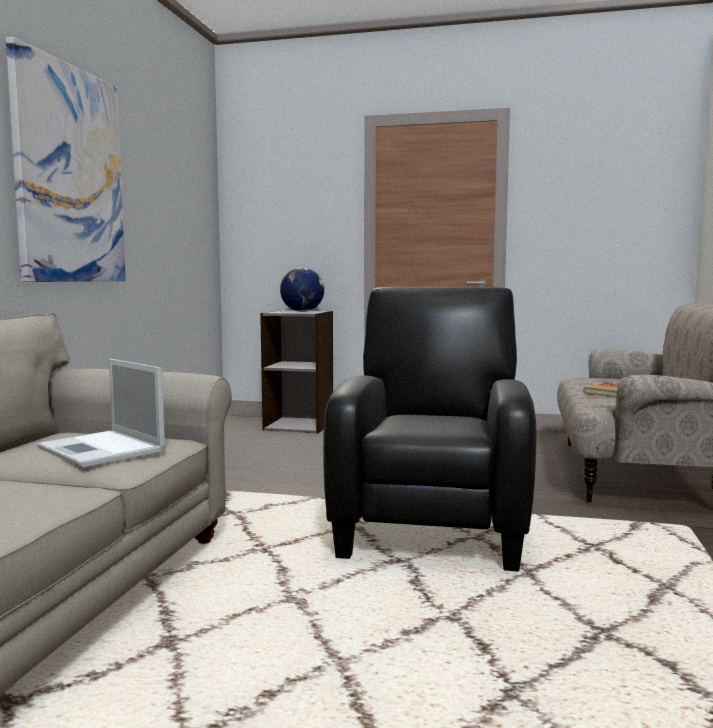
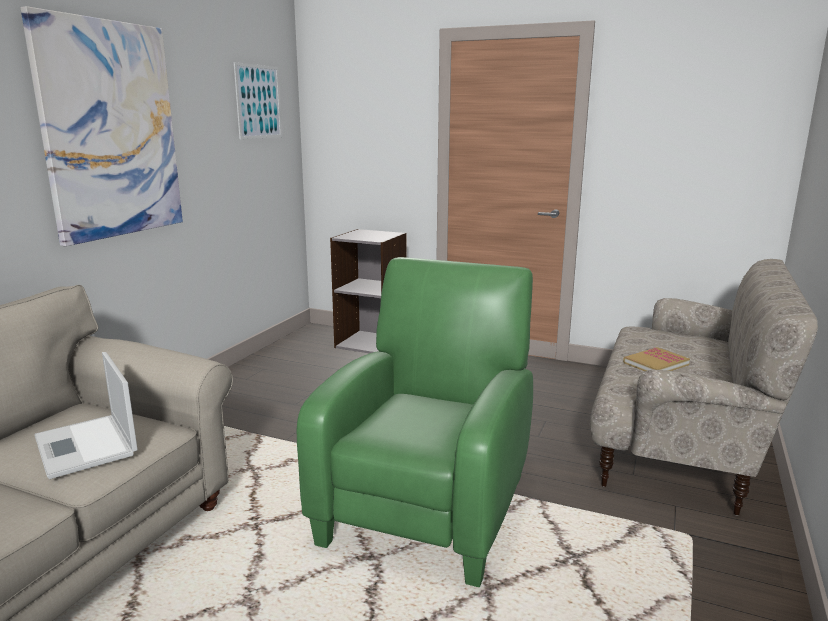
camera: 10 degrees right, 10 degrees up
globe [280,268,324,312] -> none
black armchair [323,287,537,571] -> green armchair [297,257,533,587]
none -> picture [234,62,282,139]

